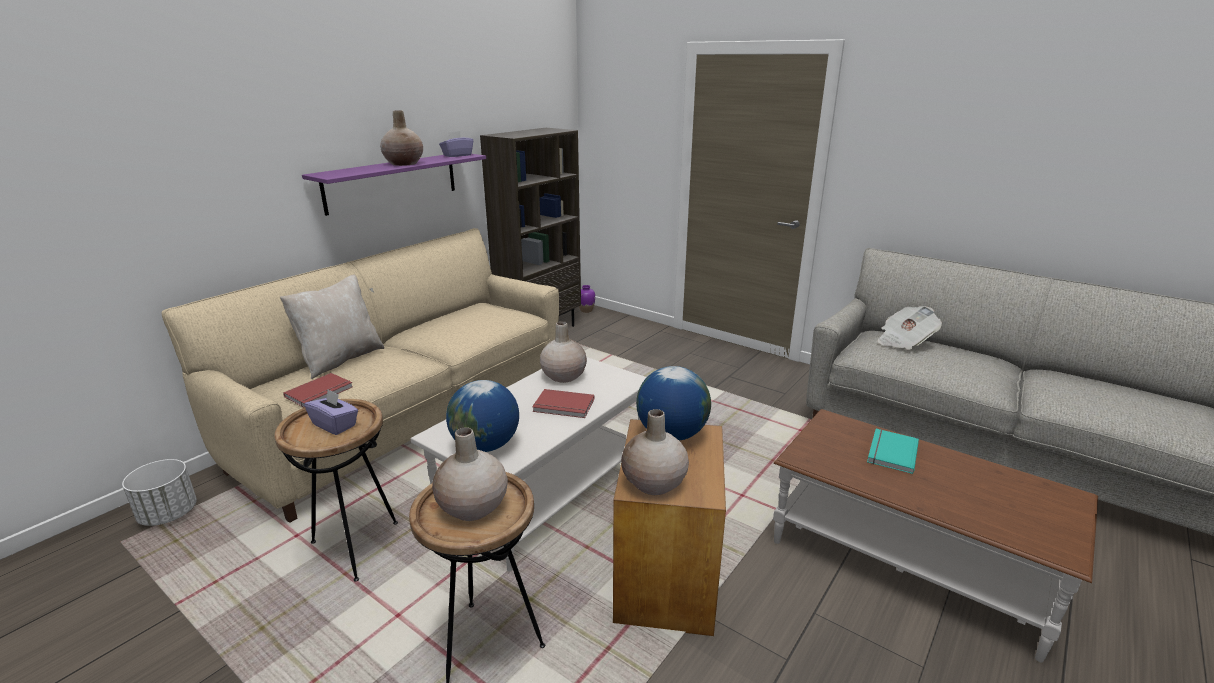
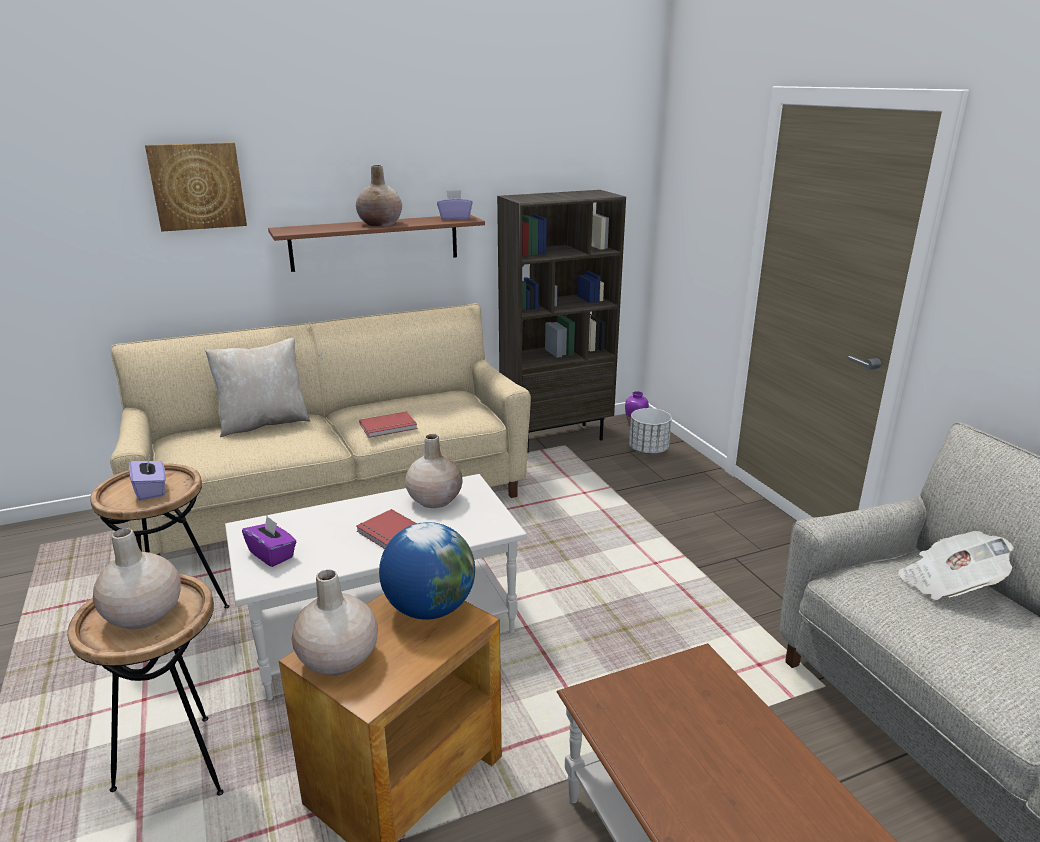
camera: 30 degrees right, 0 degrees up
white planter [122,459,197,526] -> white planter moved to [629,408,672,454]
red book [283,373,353,407] -> red book moved to [359,411,418,438]
purple shelf [302,154,486,216] -> brown shelf [268,215,485,272]
globe [446,380,519,452] -> purple tissue box [242,516,296,567]
turquoise book [867,429,919,474] -> none
none -> picture [145,142,247,232]

